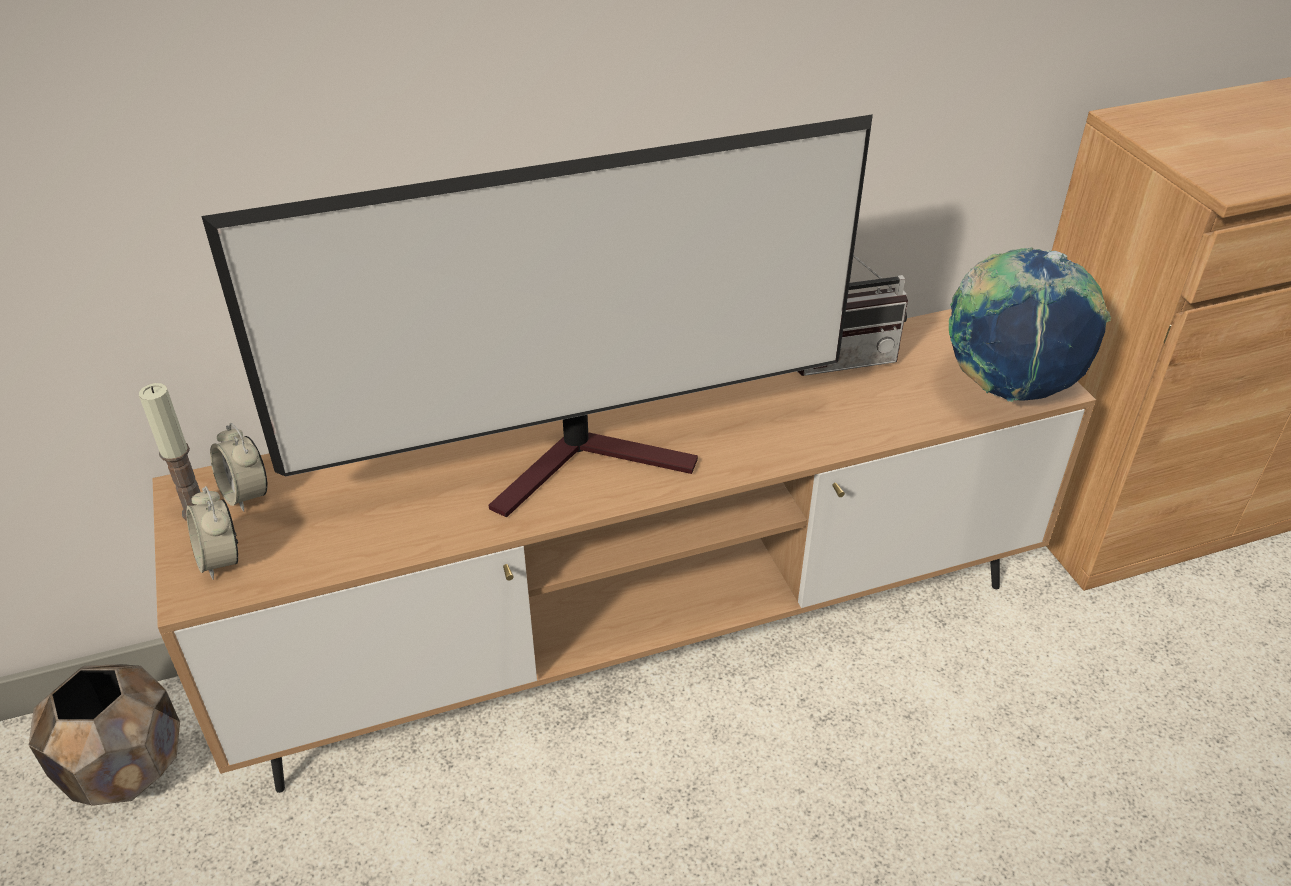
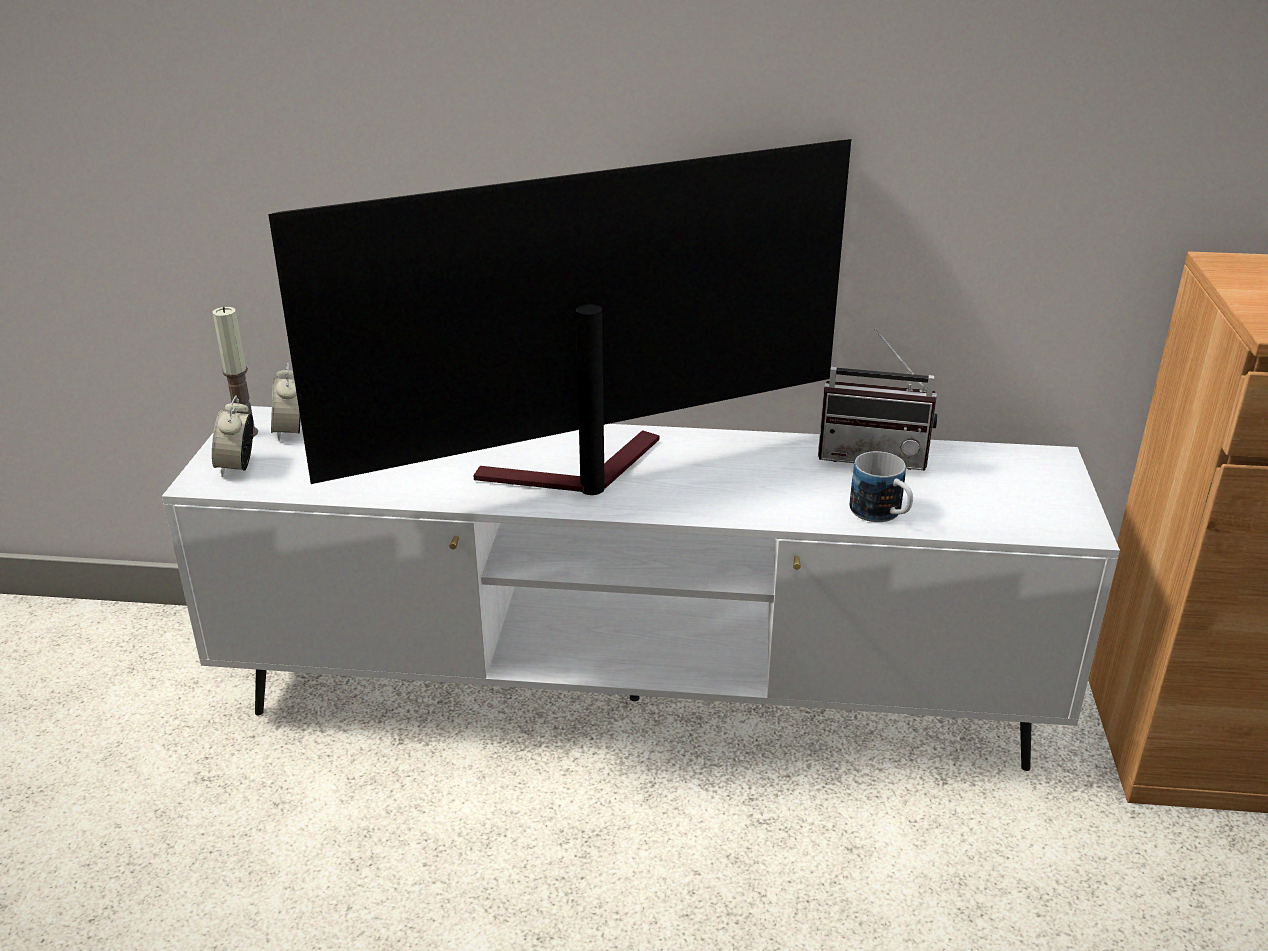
camera: 25 degrees right, 10 degrees down
brown planter [29,664,180,806] -> none
brown tv stand [153,309,1096,793] -> white tv stand [162,406,1120,771]
television [201,114,873,518] -> television turned 150 degrees clockwise [268,139,851,495]
globe [949,247,1111,402] -> none
none -> mug [849,451,913,522]

